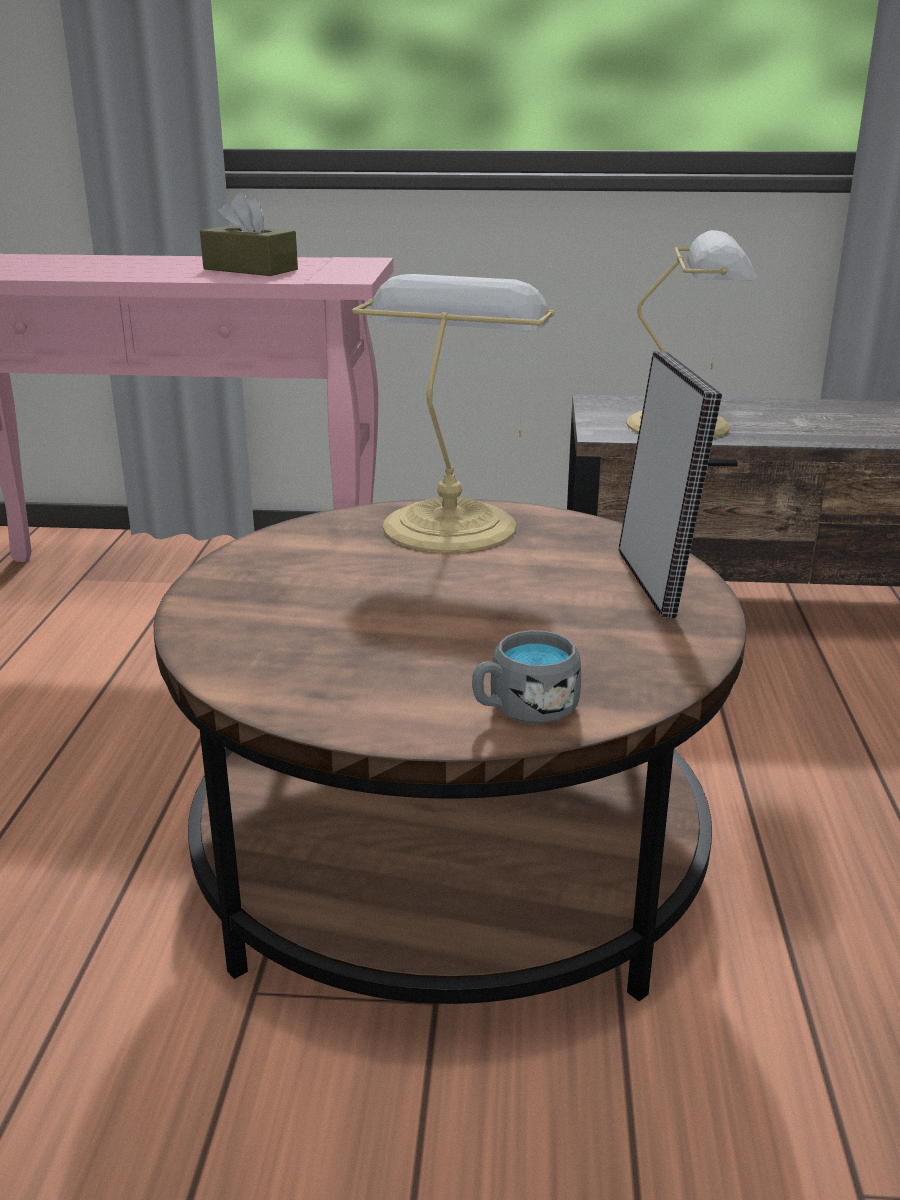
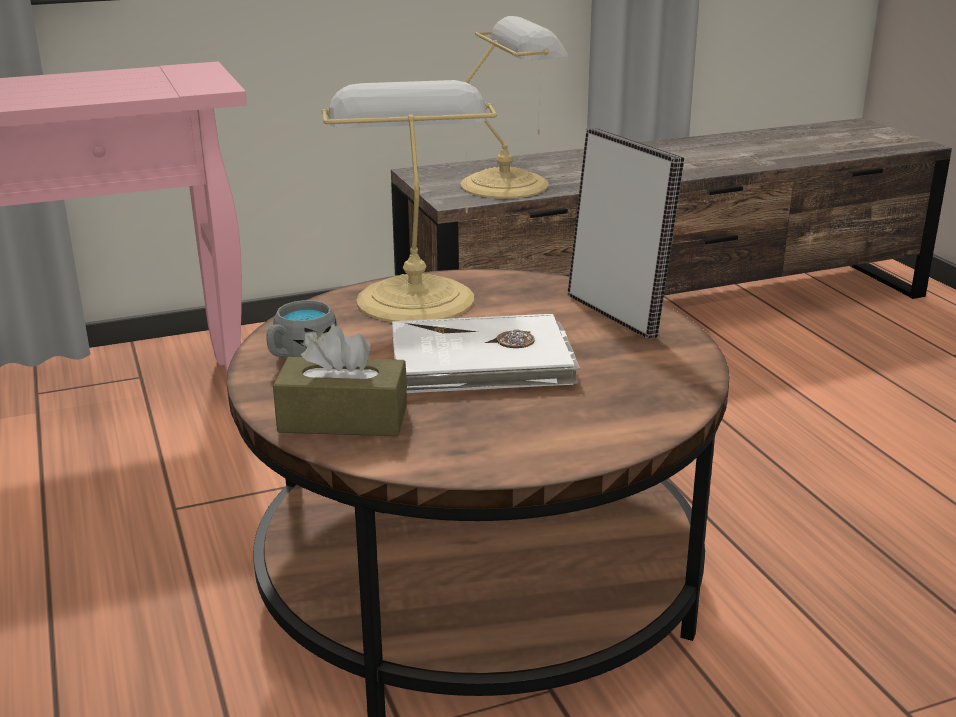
camera: 25 degrees left, 0 degrees up
brown tissue box [200,192,298,276] -> brown tissue box moved to [273,326,407,436]
grey mug [472,630,581,724] -> grey mug moved to [266,300,337,359]
none -> white book [392,314,580,393]

